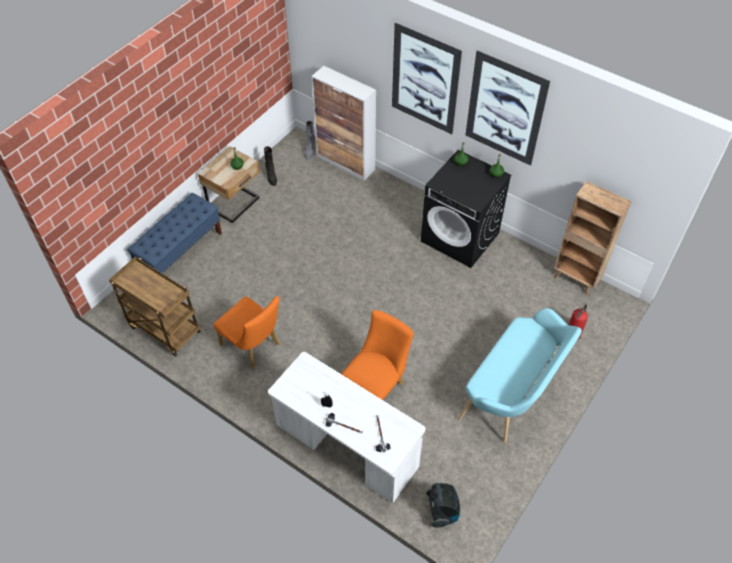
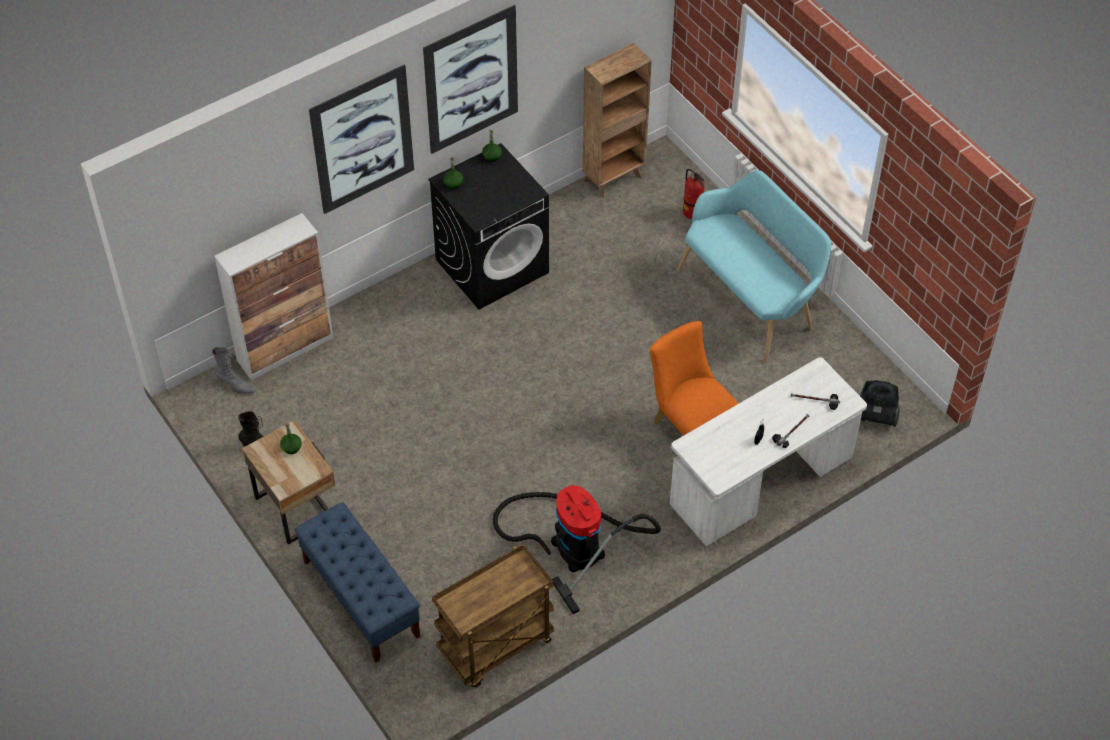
camera: 70 degrees left, 0 degrees up
orange chair [213,296,280,369] -> vacuum cleaner [493,485,661,614]

